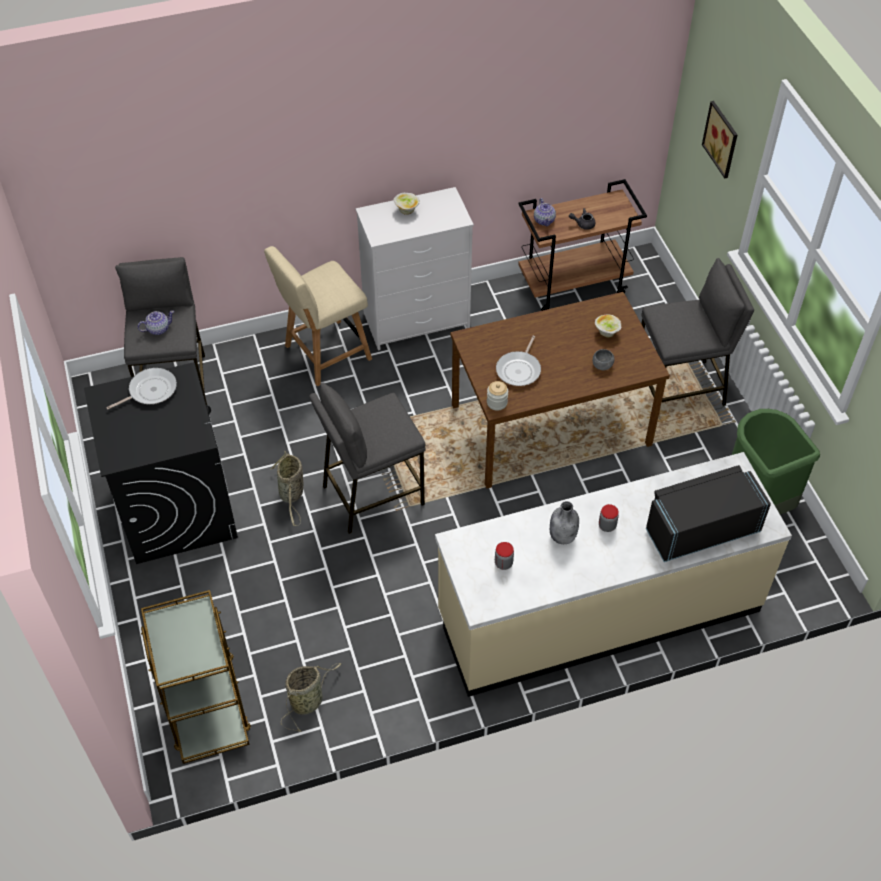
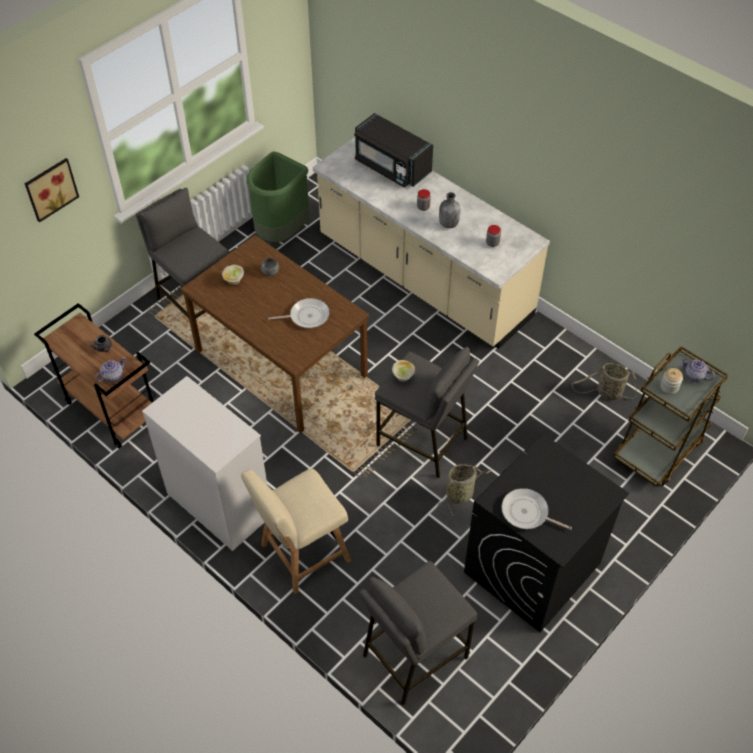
camera: 120 degrees left, 0 degrees up
teapot [138,310,174,335] -> teapot moved to [681,358,715,382]
beige chair [264,246,372,386] -> beige chair turned 120 degrees clockwise [241,469,351,594]
bowl [394,193,420,215] -> bowl moved to [392,360,415,382]
jar [487,381,508,410] -> jar moved to [660,368,683,394]

